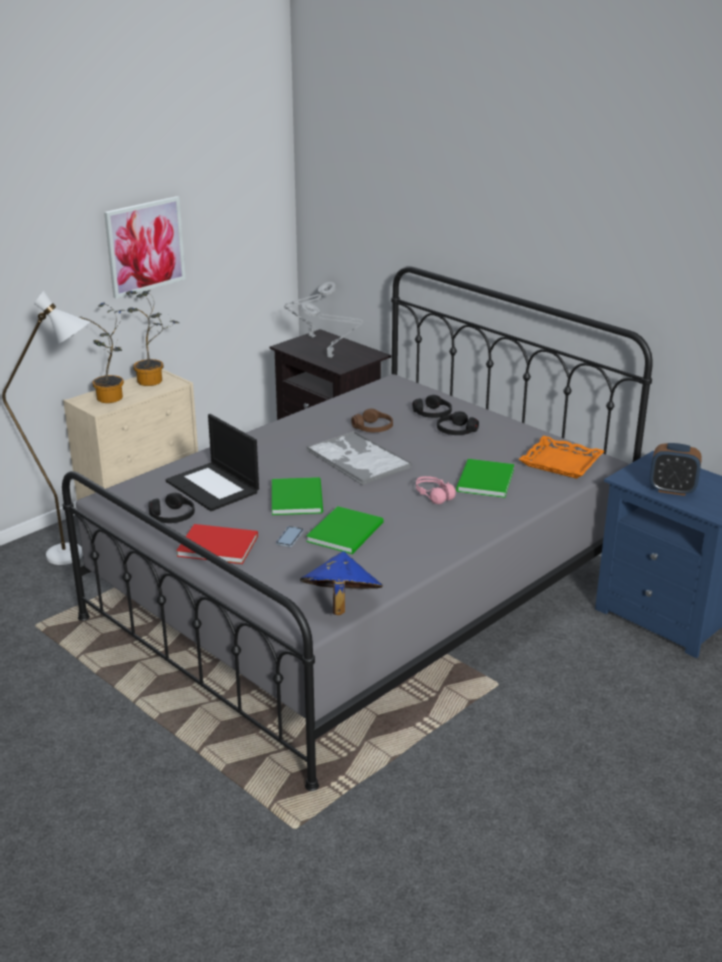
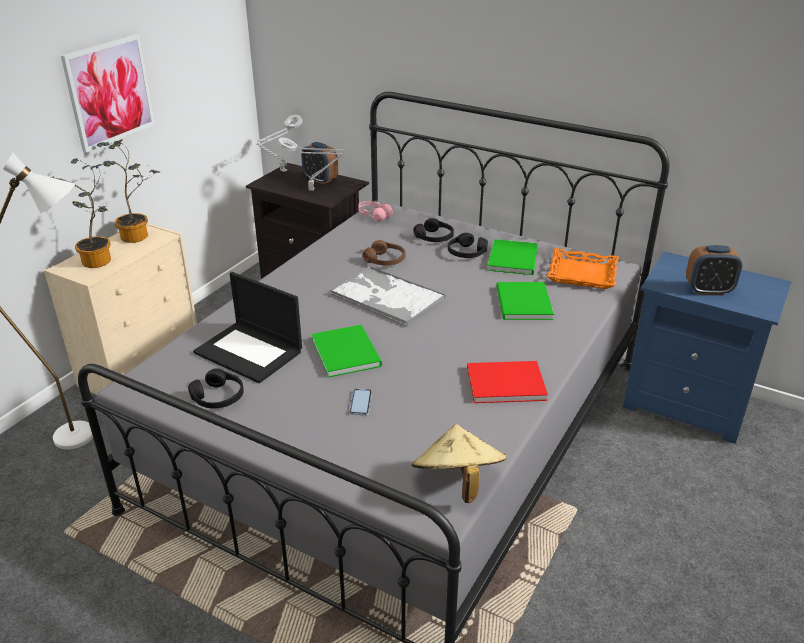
camera: 15 degrees left, 5 degrees up
red book [176,524,258,564] -> red book moved to [467,361,548,403]
blue hat [300,551,383,615] -> beige hat [412,424,506,503]
green book [306,506,384,554] -> green book moved to [487,239,538,275]
pink headphones [416,476,456,504] -> pink headphones moved to [358,201,393,222]
none -> alarm clock [301,142,338,184]

